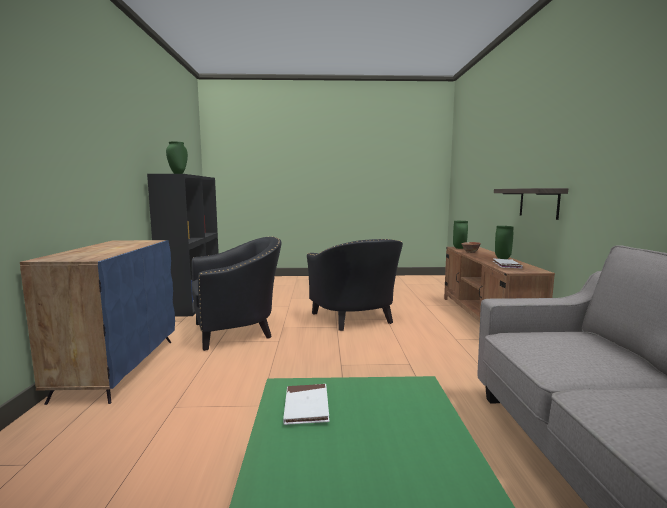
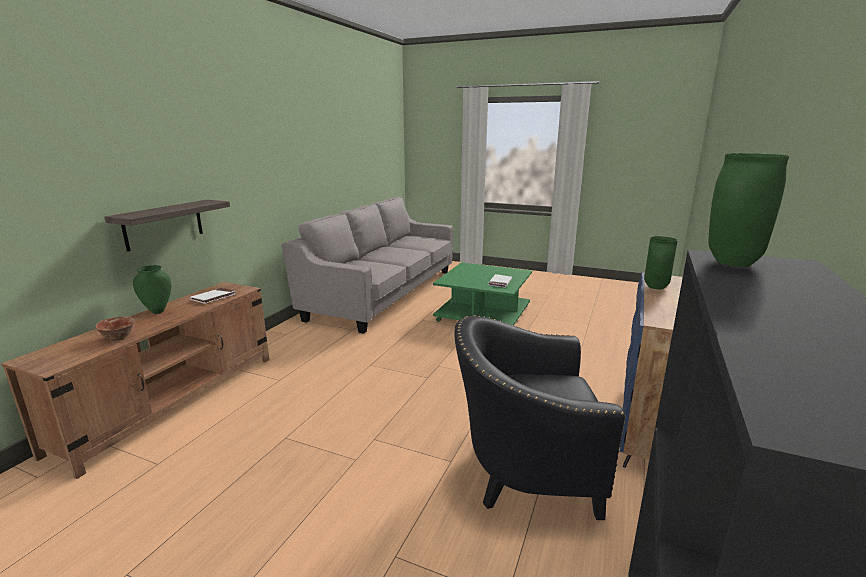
camera: 155 degrees left, 10 degrees up
black armchair [307,239,403,331] -> none
green vase [453,221,468,249] -> green vase moved to [644,236,678,289]

